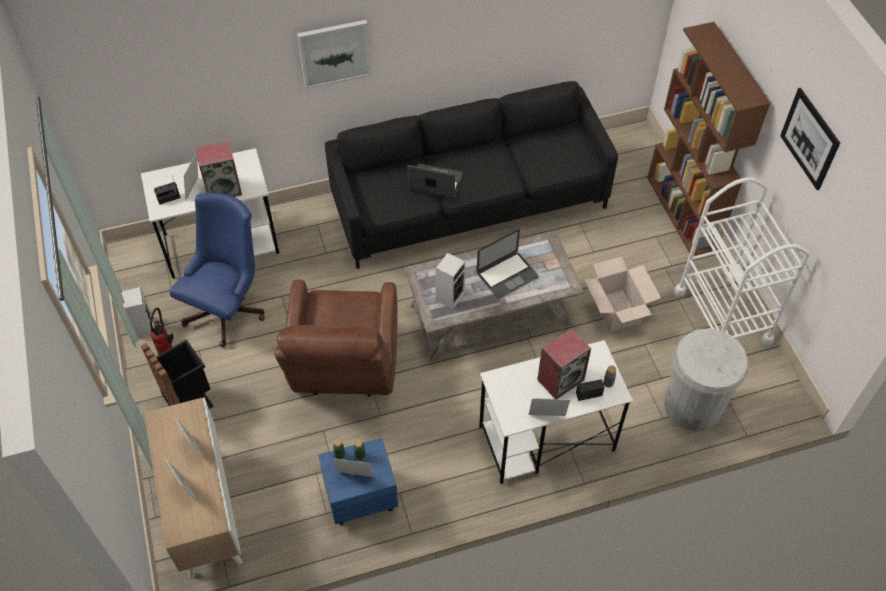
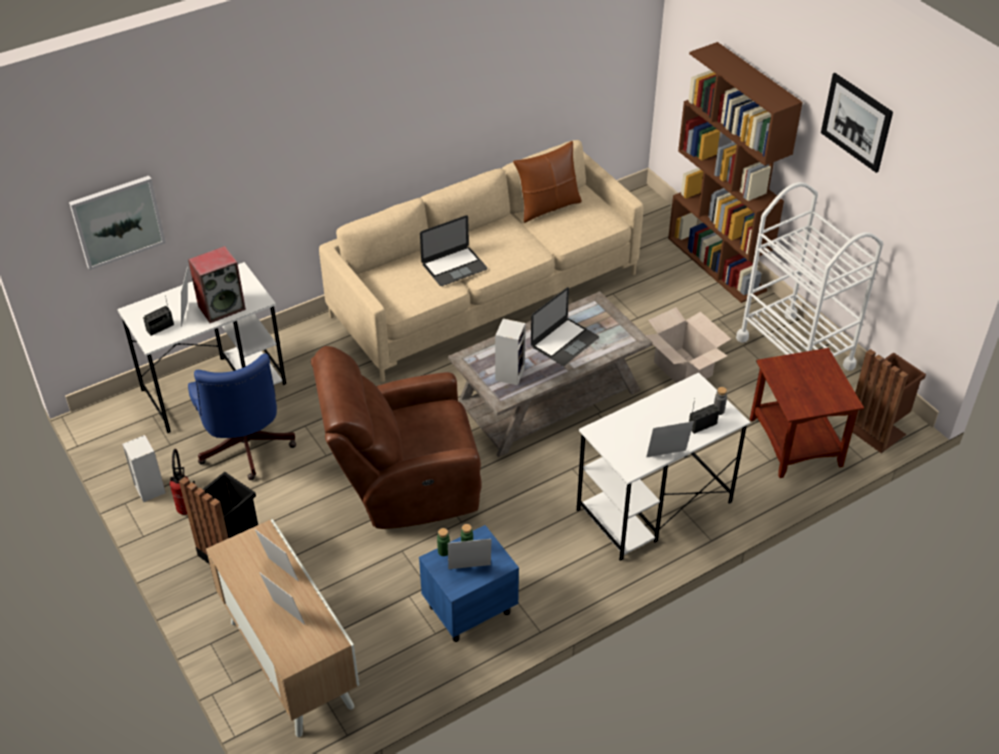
camera: 15 degrees left, 10 degrees down
blue office chair [169,193,265,347] -> blue office chair turned 150 degrees clockwise [188,353,296,480]
brown armchair [275,280,398,396] -> brown armchair turned 90 degrees clockwise [311,346,481,529]
picture [297,20,371,89] -> picture moved to [69,176,166,270]
black sofa [325,81,618,269] -> beige sofa [319,140,643,382]
laptop [407,164,463,198] -> laptop turned 150 degrees clockwise [420,215,487,286]
speaker [537,328,591,399] -> none
white trash can [664,328,748,431] -> brown side table [750,348,864,478]
none -> brown pillow [513,141,582,223]
none -> brown trash can [852,349,926,453]

